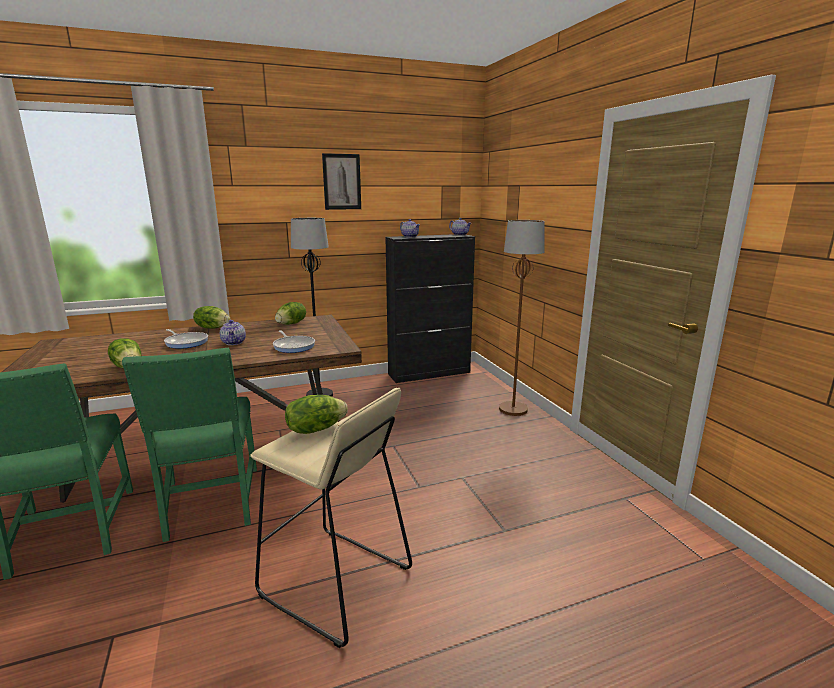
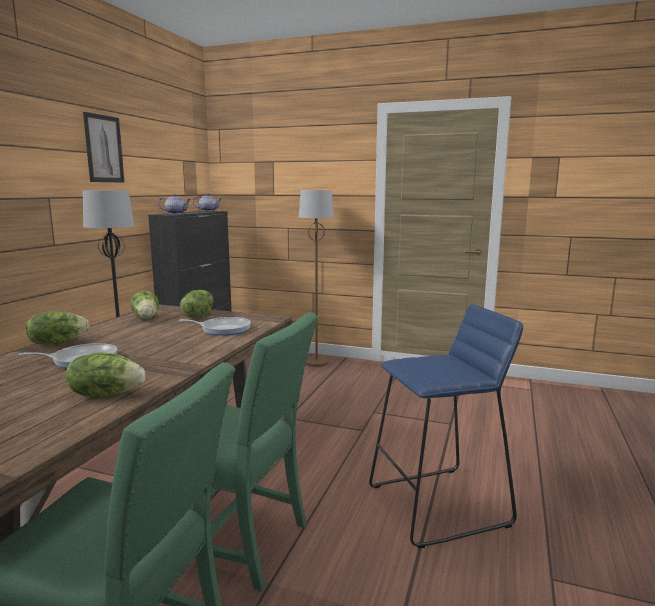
camera: 50 degrees left, 5 degrees down
teapot [220,320,246,345] -> none
beige stool [250,388,412,648] -> blue stool [369,304,523,548]
lettuce [285,395,348,434] -> lettuce moved to [180,290,213,318]

